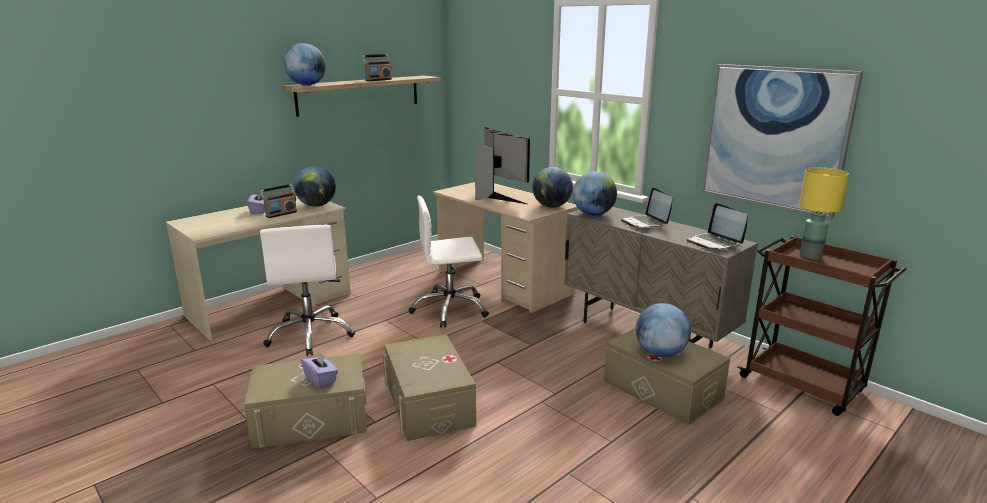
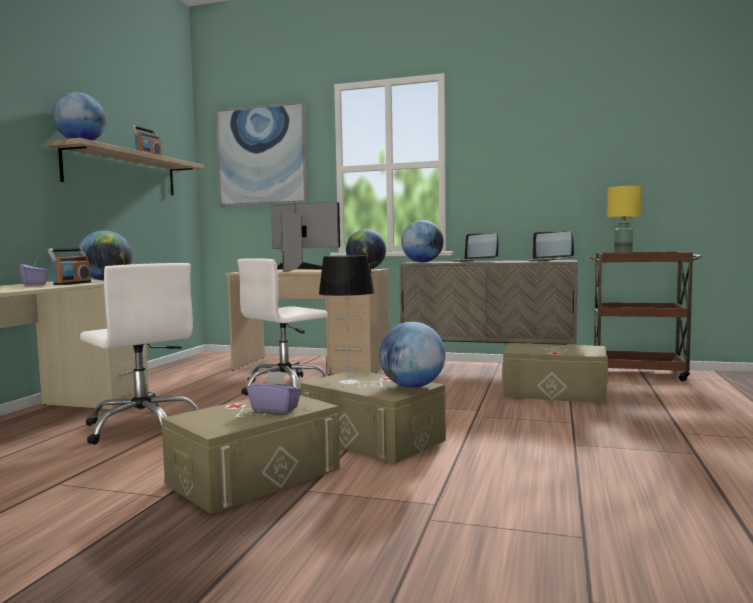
camera: 30 degrees left, 15 degrees down
globe [636,303,691,357] -> globe moved to [379,322,445,388]
picture [702,64,863,219] -> picture moved to [215,102,308,207]
none -> table lamp [319,255,375,384]

